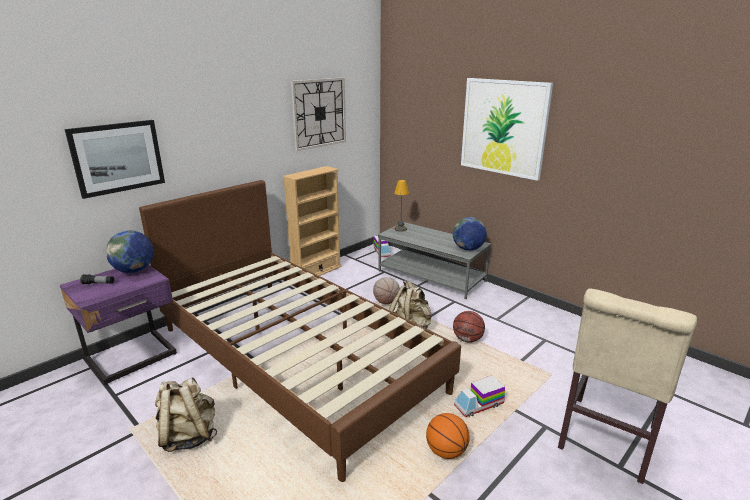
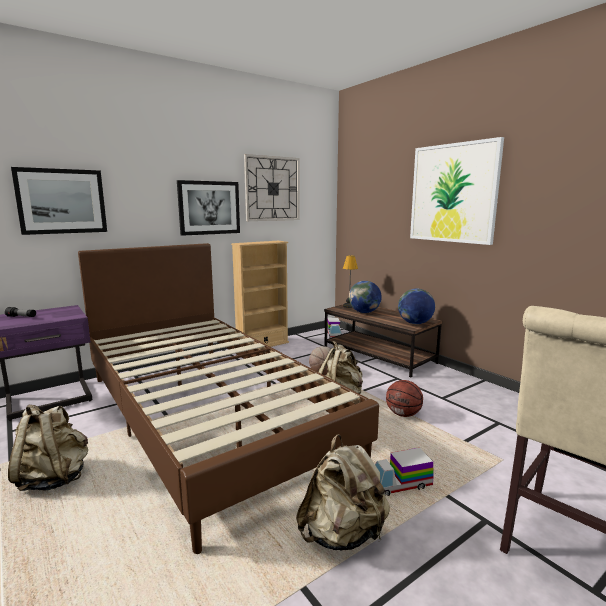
camera: 10 degrees right, 10 degrees down
globe [106,230,154,273] -> globe moved to [349,281,382,313]
grey coffee table [378,222,491,299] -> brown coffee table [324,305,443,377]
basketball [426,413,470,459] -> beige backpack [296,434,390,551]
none -> picture [177,180,240,236]

